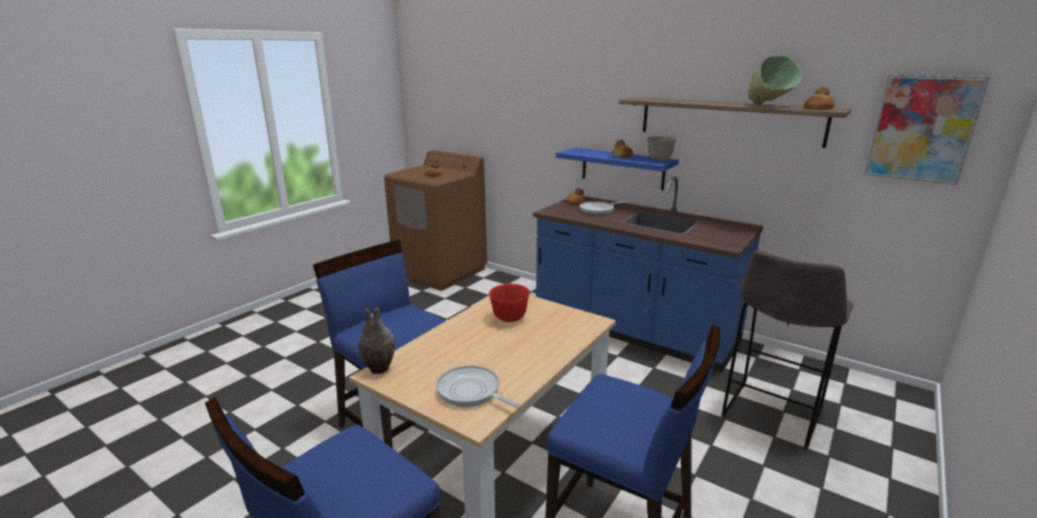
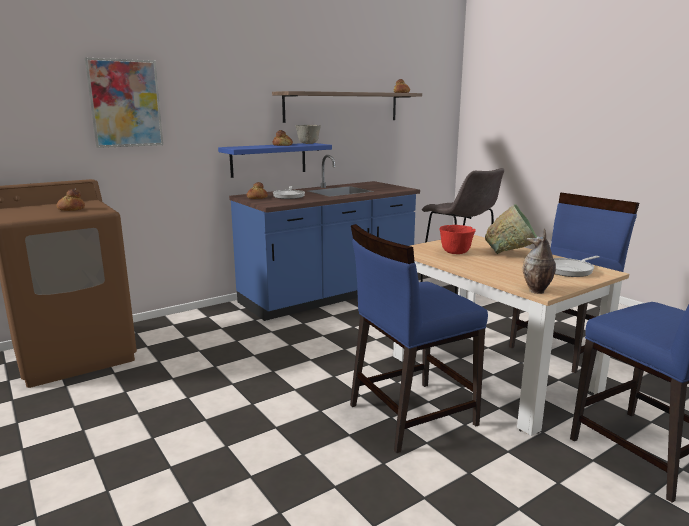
camera: 70 degrees left, 5 degrees down
green bowl [749,55,802,105] -> green bowl moved to [485,204,537,254]
picture [864,75,990,185] -> picture moved to [85,58,163,148]

